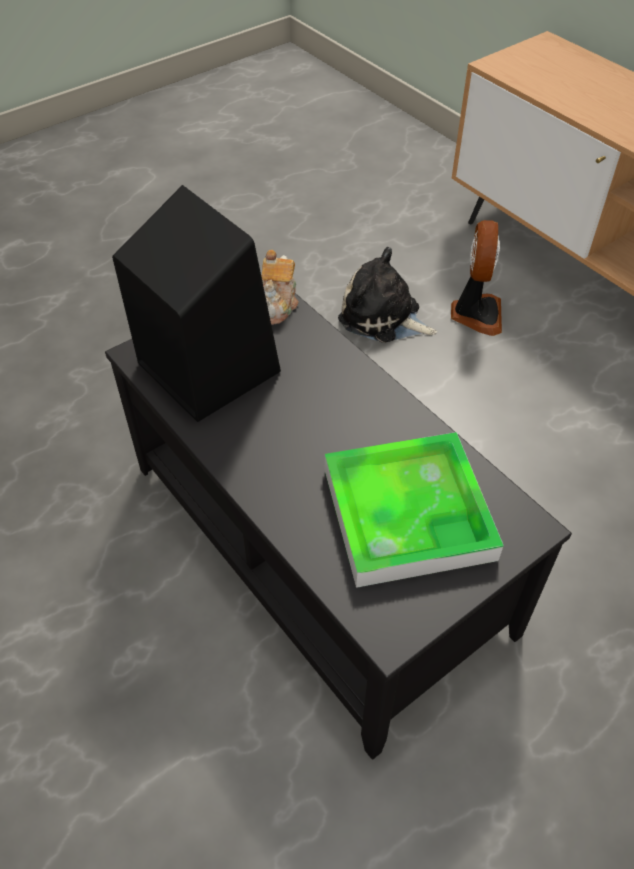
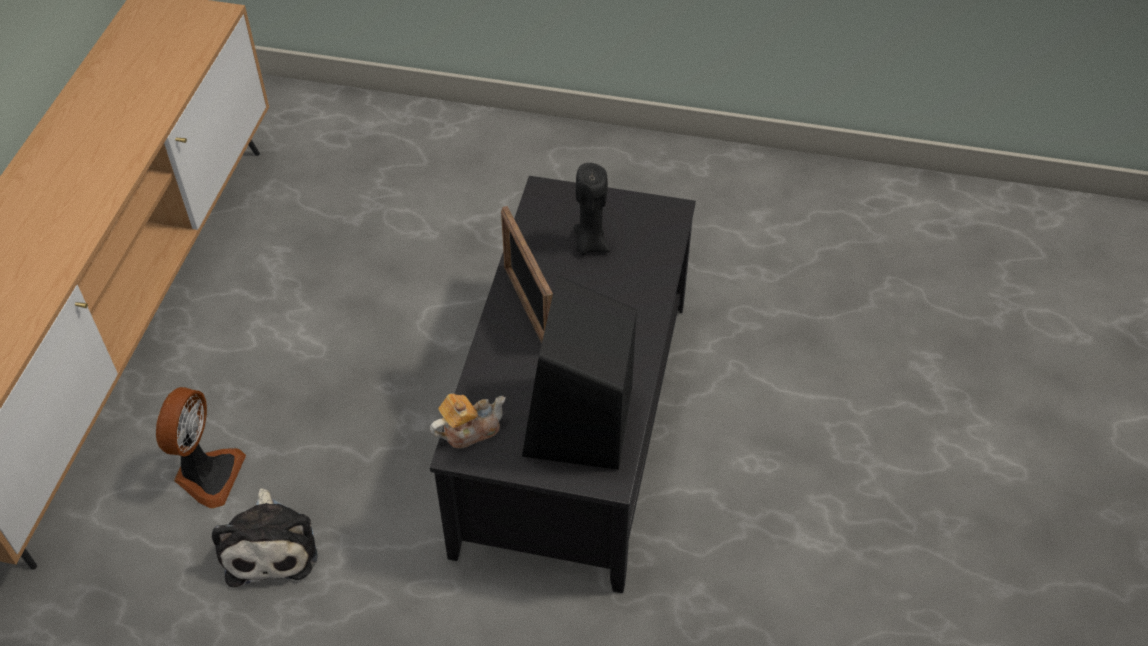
camera: 130 degrees left, 0 degrees up
tray [325,432,504,588] -> black candle [574,163,610,255]
fan [451,220,502,336] -> fan turned 135 degrees clockwise [156,387,246,508]
none -> picture frame [501,206,553,343]

